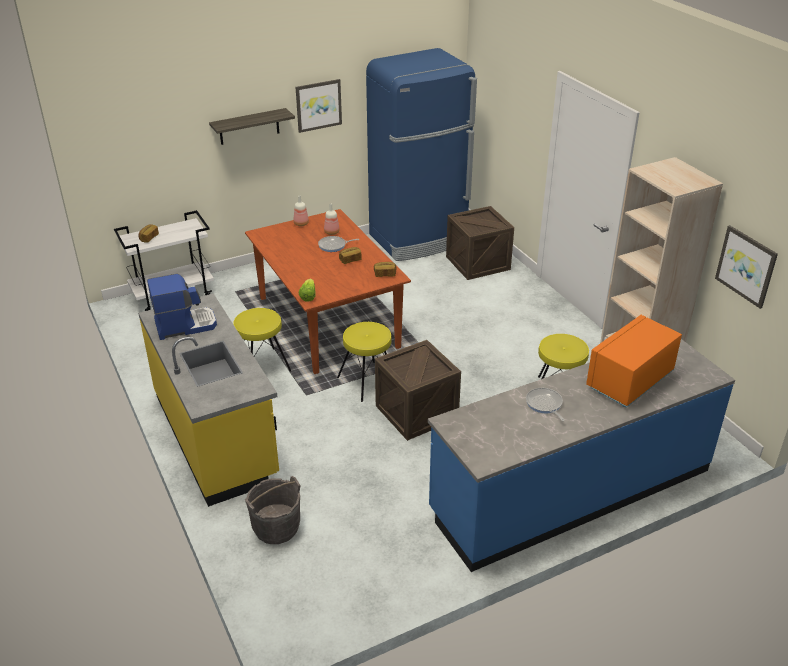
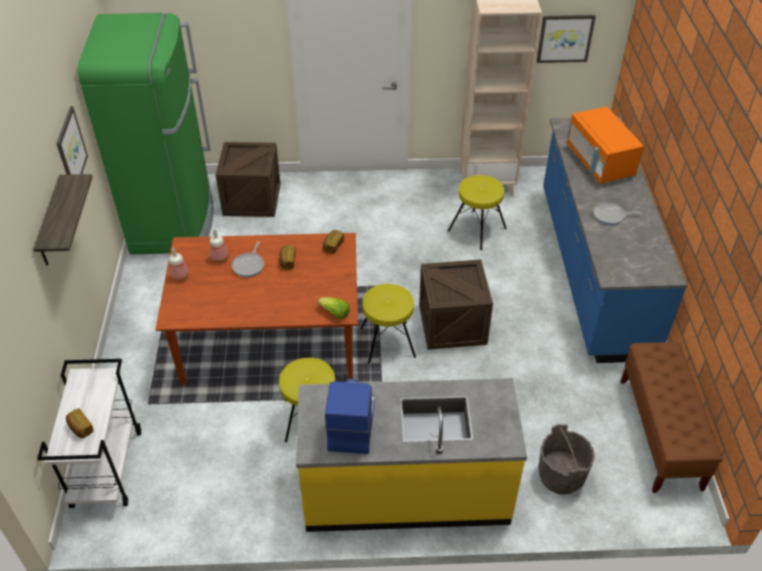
camera: 65 degrees left, 10 degrees up
blue fridge [366,48,477,261] -> green fridge [78,13,213,254]
none -> brown bench [620,342,723,493]

